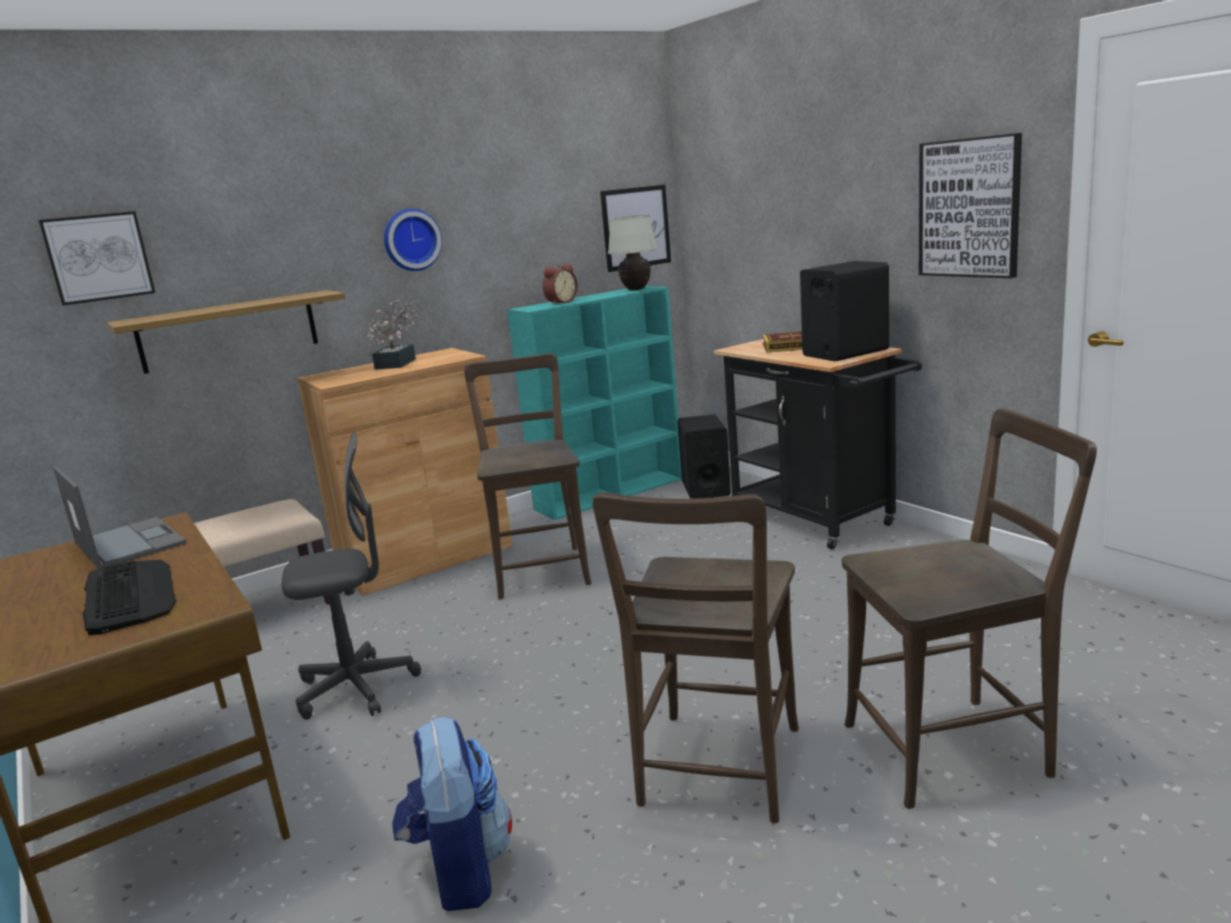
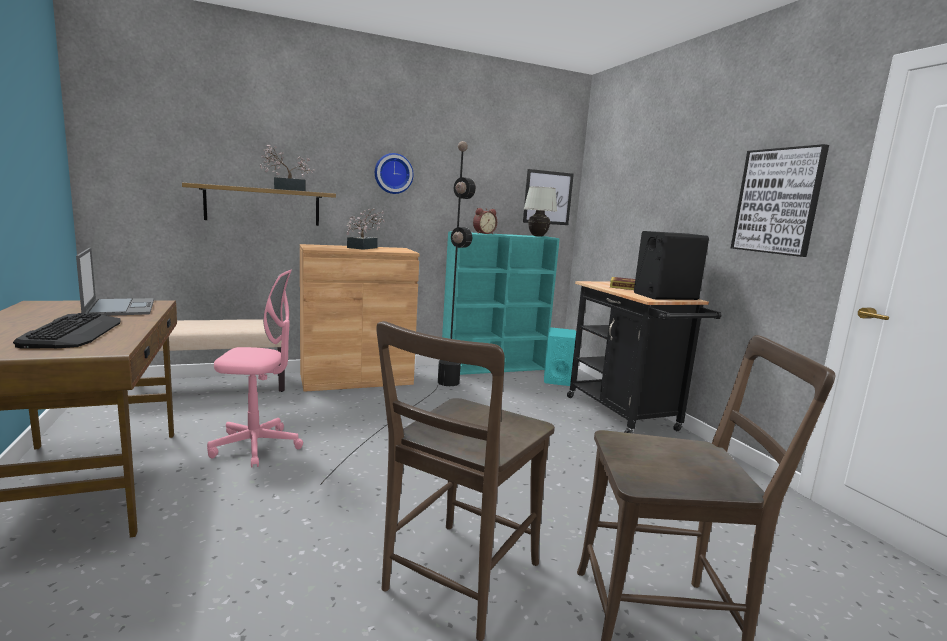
camera: 10 degrees right, 5 degrees down
picture [39,211,155,305] -> none
grey office chair [281,431,421,720] -> pink office chair [207,269,303,468]
backpack [392,717,512,911] -> none
brown chair [464,353,592,600] -> black floor lamp [320,141,476,485]
black speaker [677,414,731,499] -> turquoise speaker [544,327,576,386]
none -> potted plant [260,144,315,191]

